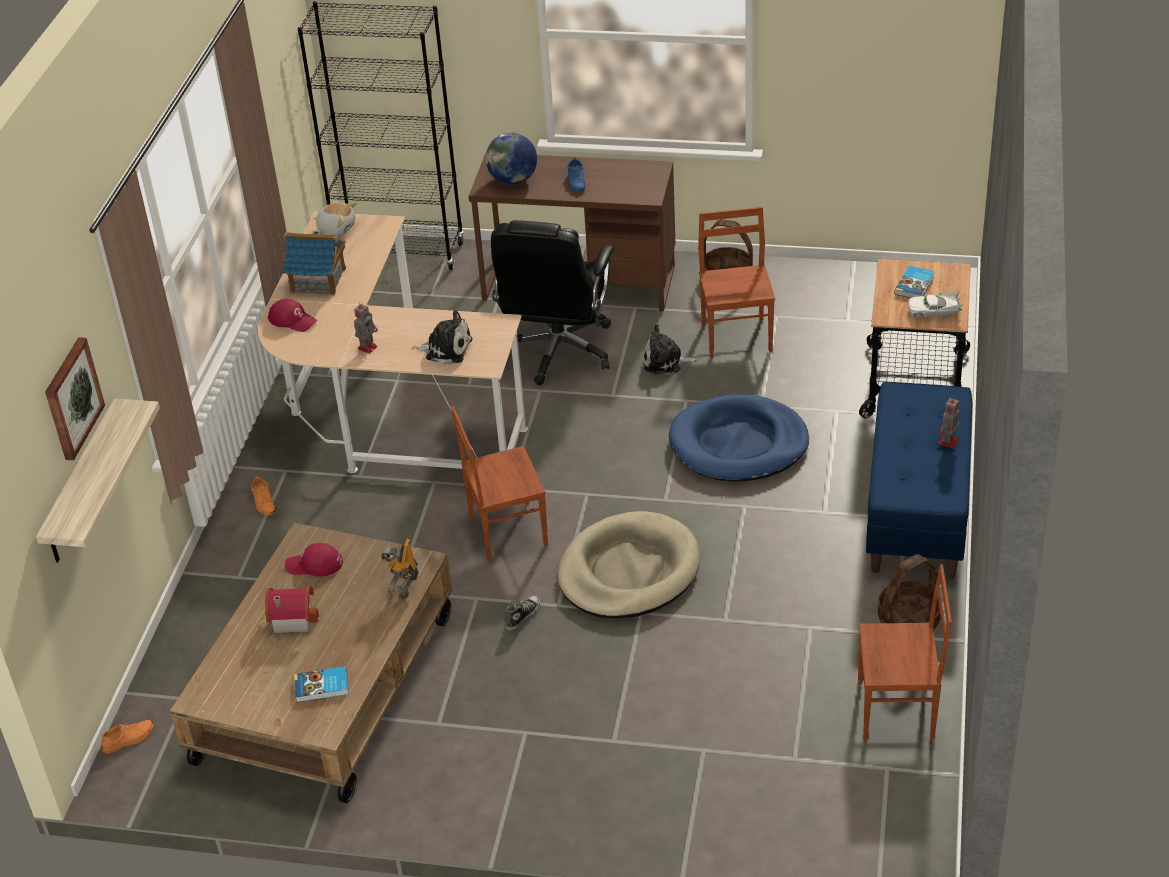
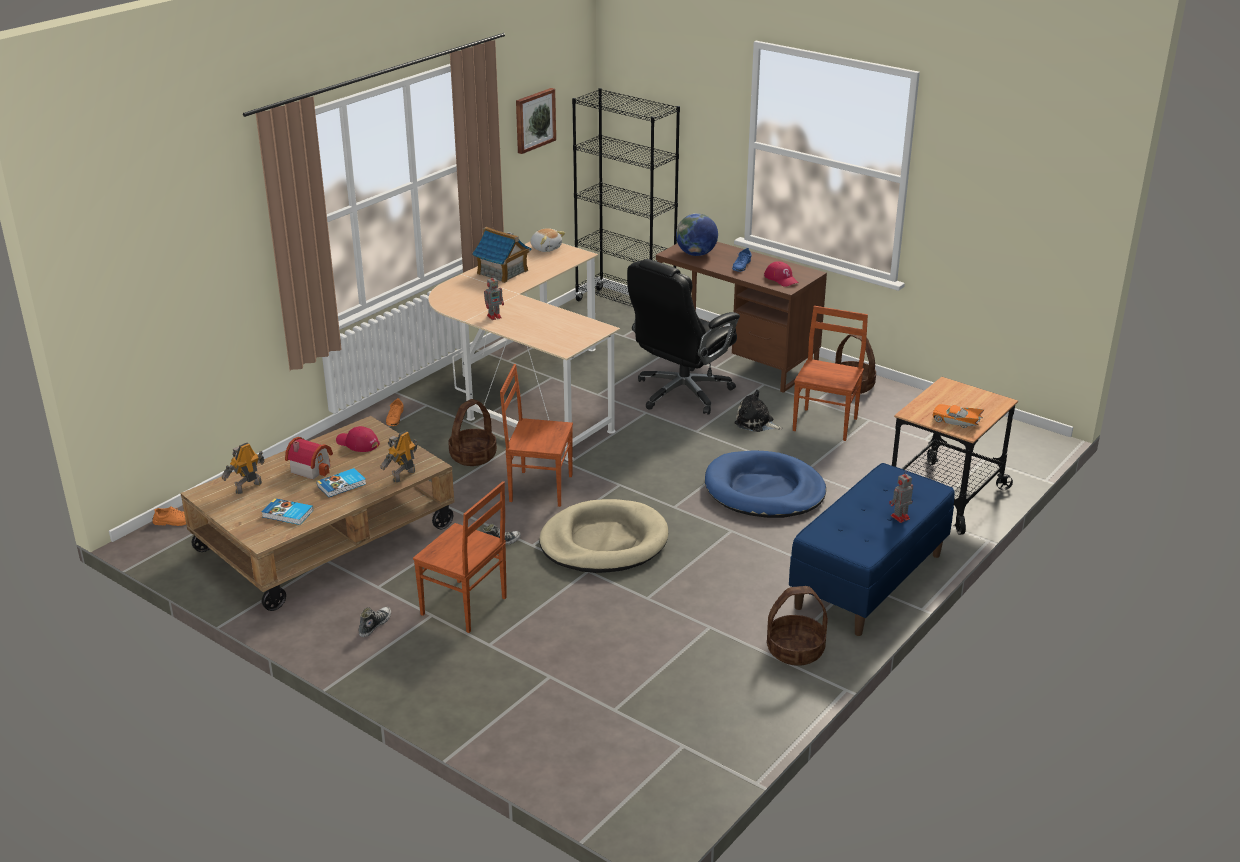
camera: 25 degrees right, 10 degrees down
shelf [36,398,160,562] -> none
picture [45,337,105,461] -> picture moved to [516,88,556,154]
red cap [268,299,317,332] -> red cap moved to [764,262,799,287]
plush toy [411,310,473,364] -> none
brown chair [858,564,952,740] -> brown chair moved to [413,481,507,633]
book [894,266,935,298] -> book moved to [317,468,366,497]
white toy car [908,291,964,319] -> orange toy car [932,404,985,428]
none -> toy robot [222,442,264,494]
none -> shoe [358,607,391,637]
none -> basket [448,399,497,466]

